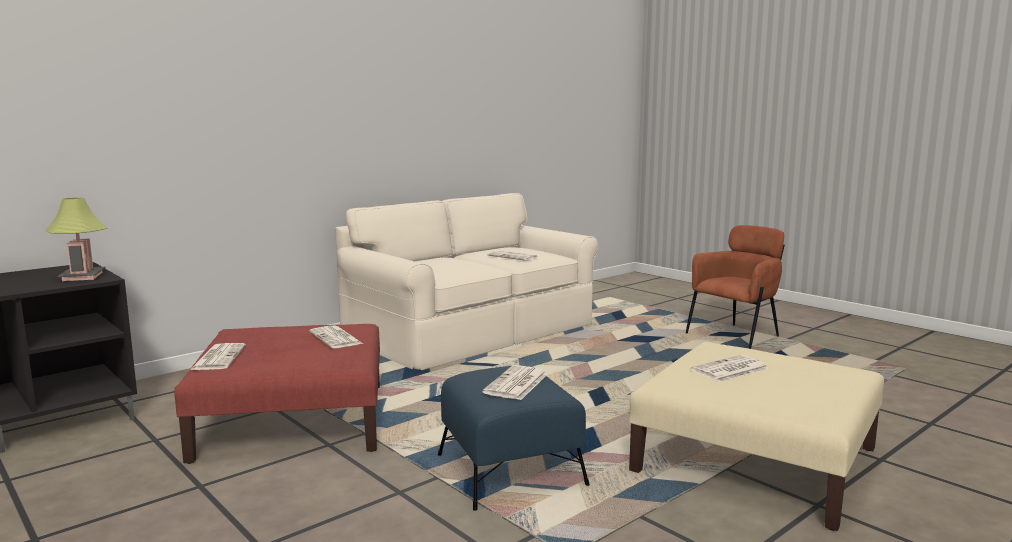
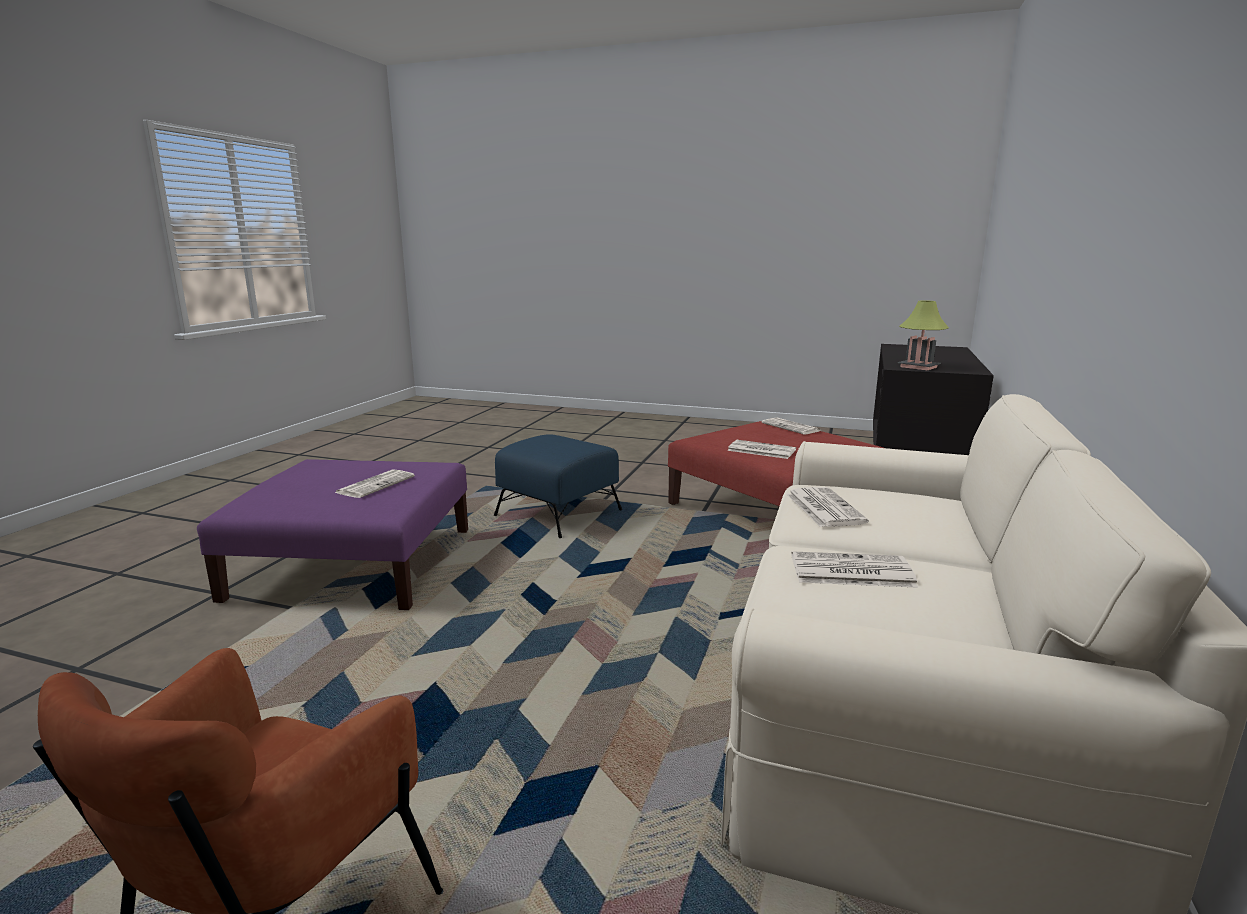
camera: 150 degrees right, 5 degrees up
newspaper [482,365,548,400] -> newspaper moved to [787,487,869,527]
beige ottoman [629,342,884,531] -> purple ottoman [197,459,468,610]

